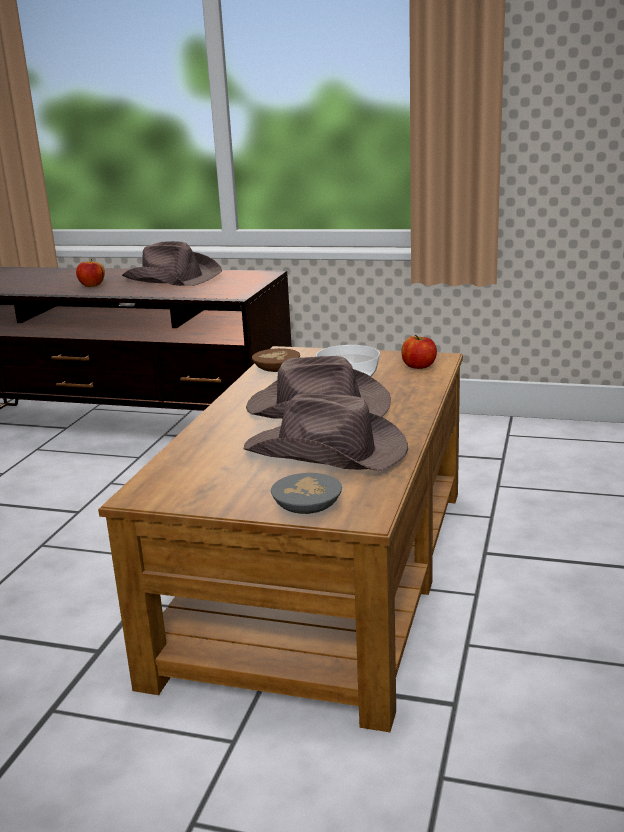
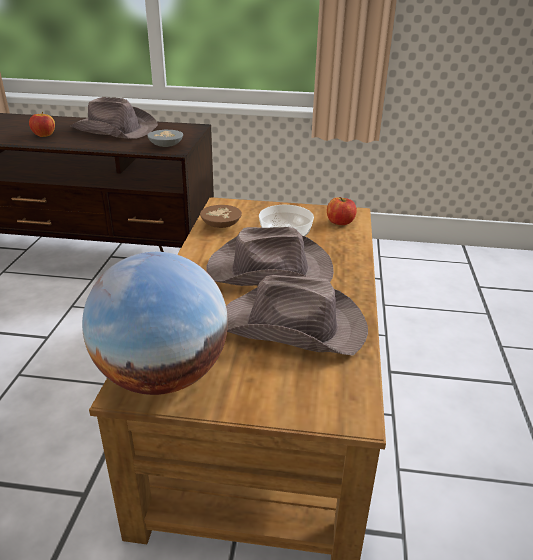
camera: 10 degrees left, 10 degrees up
grey bowl [271,473,342,514] -> grey bowl moved to [147,130,183,147]
none -> globe [82,252,228,395]

